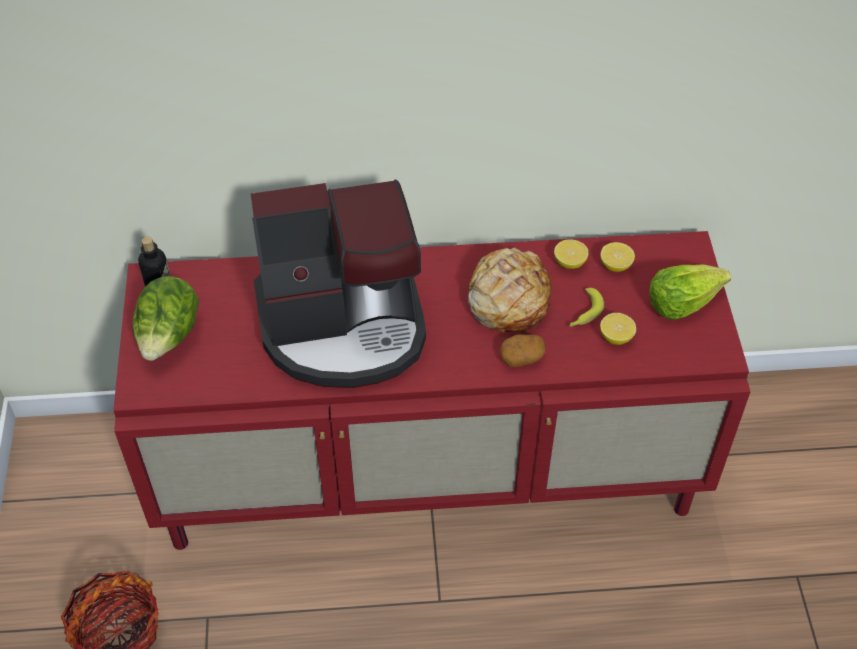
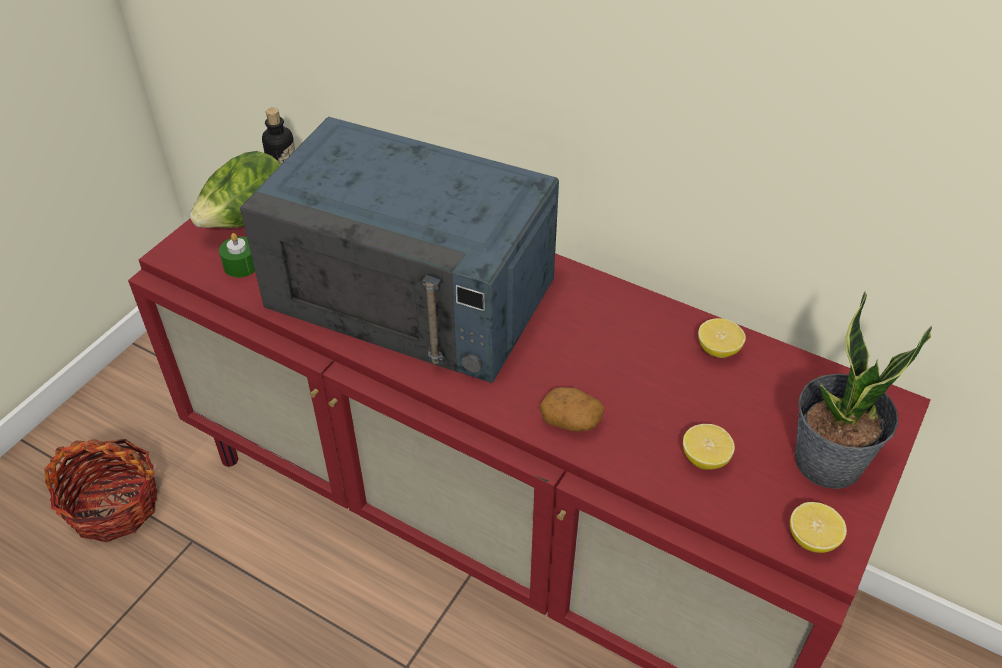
camera: 35 degrees right, 5 degrees down
coffee machine [251,180,426,388] -> blue microwave [240,117,559,383]
bread [467,247,552,332] -> none
banana [570,288,604,327] -> none
lemon [600,242,635,272] -> lemon moved to [790,502,847,553]
lettuce [649,264,731,320] -> potted plant [795,292,932,489]
none -> green candle [219,233,255,278]

